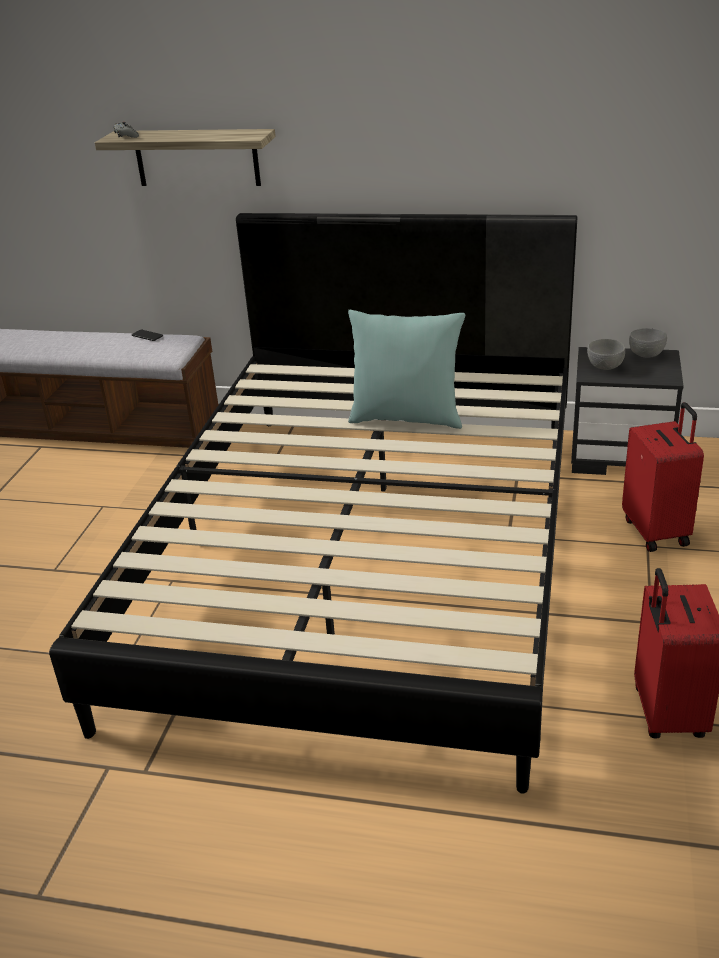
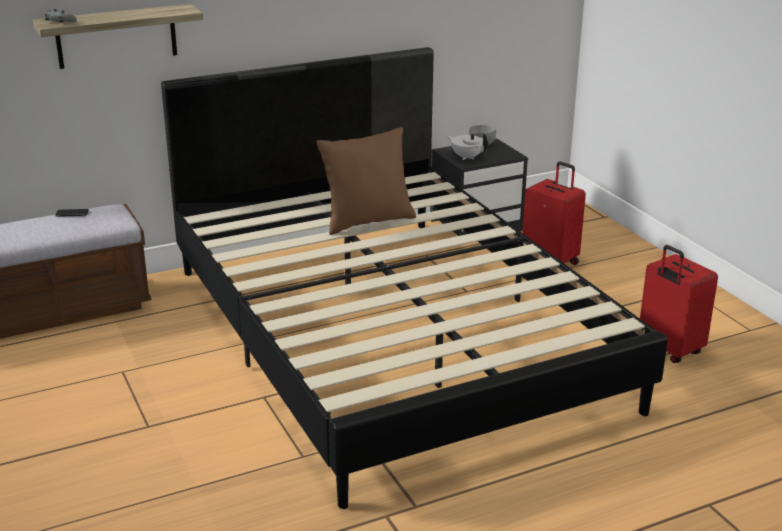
camera: 40 degrees left, 5 degrees down
turquoise pillow [348,310,465,429] -> brown pillow [316,127,416,235]
grey bowl [587,339,625,370] -> white teapot [446,133,488,160]

